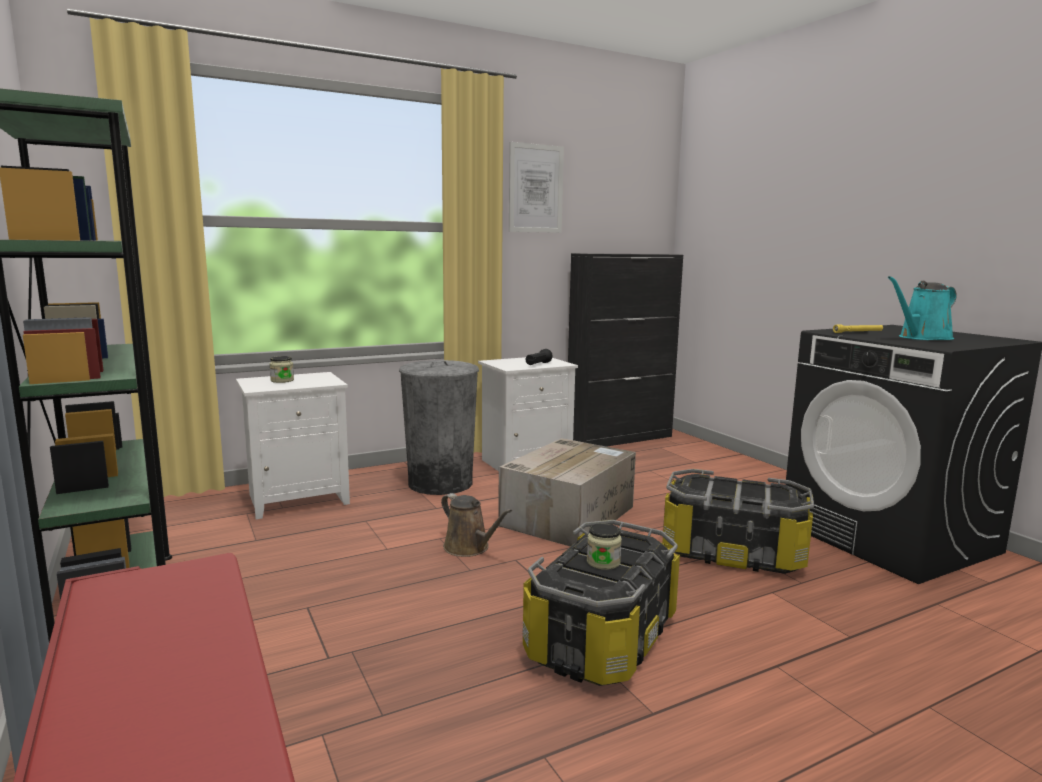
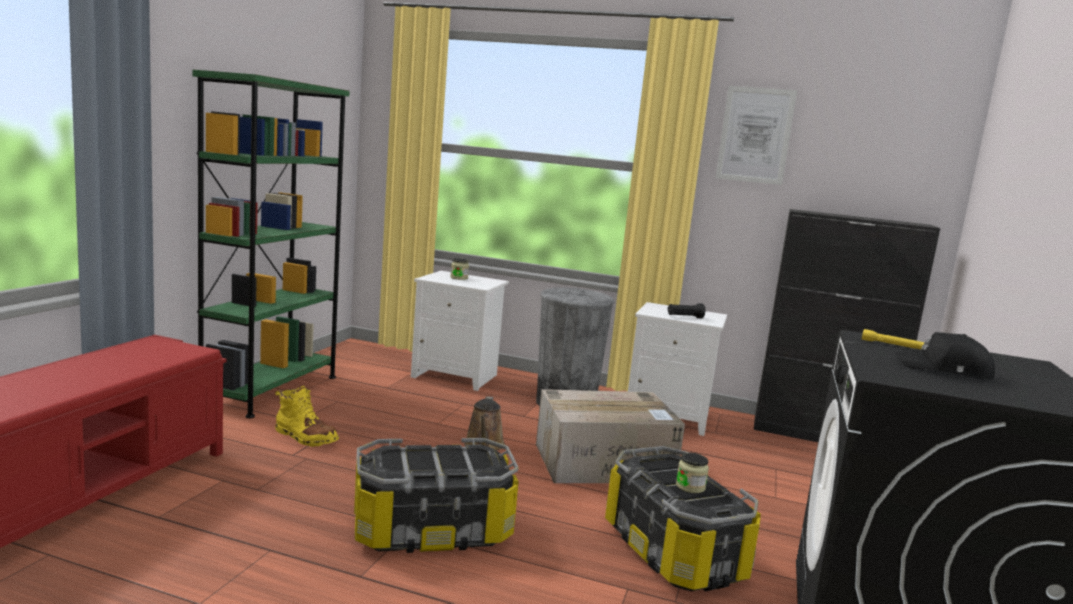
camera: 45 degrees right, 0 degrees up
jar [587,523,622,570] -> jar moved to [676,453,709,493]
turquoise watering can [888,276,957,340] -> black cap [895,332,995,380]
none -> yellow boot [275,386,339,447]

